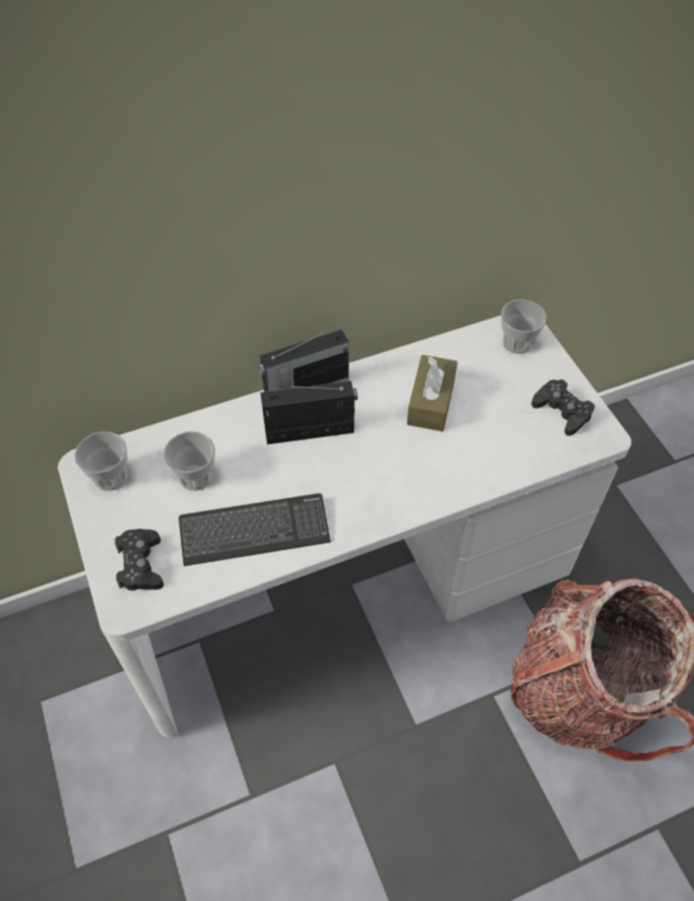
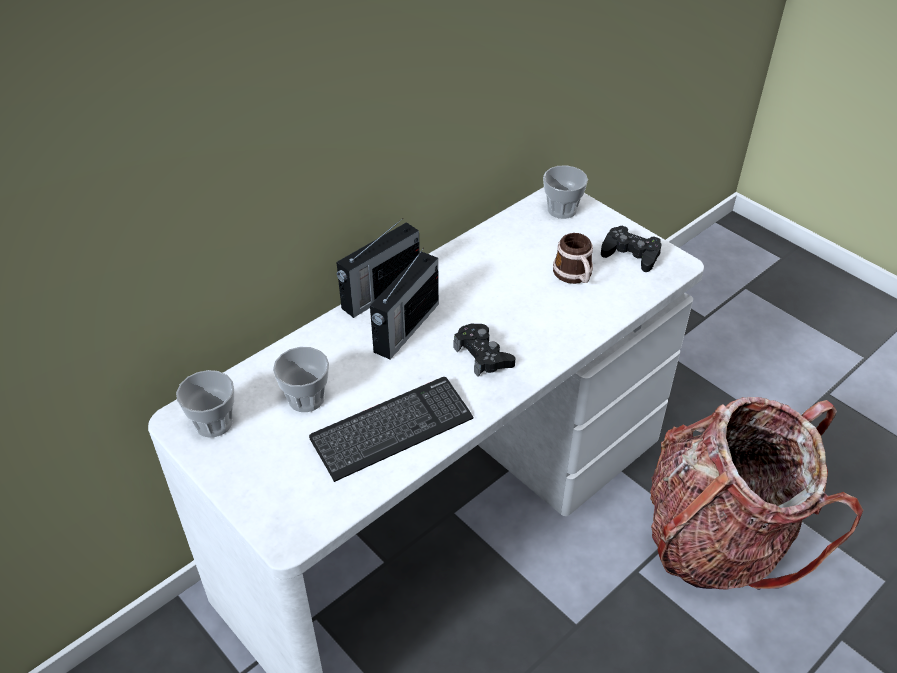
camera: 20 degrees left, 10 degrees down
black game controller [115,529,164,591] -> black game controller moved to [454,323,515,377]
radio [260,381,358,444] -> radio turned 150 degrees clockwise [370,249,439,359]
brown tissue box [407,355,458,432] -> none
none -> mug [553,233,593,284]

